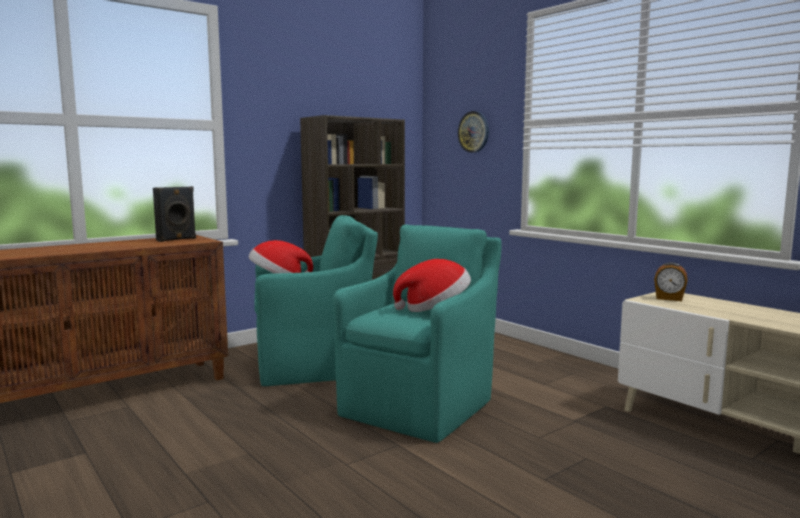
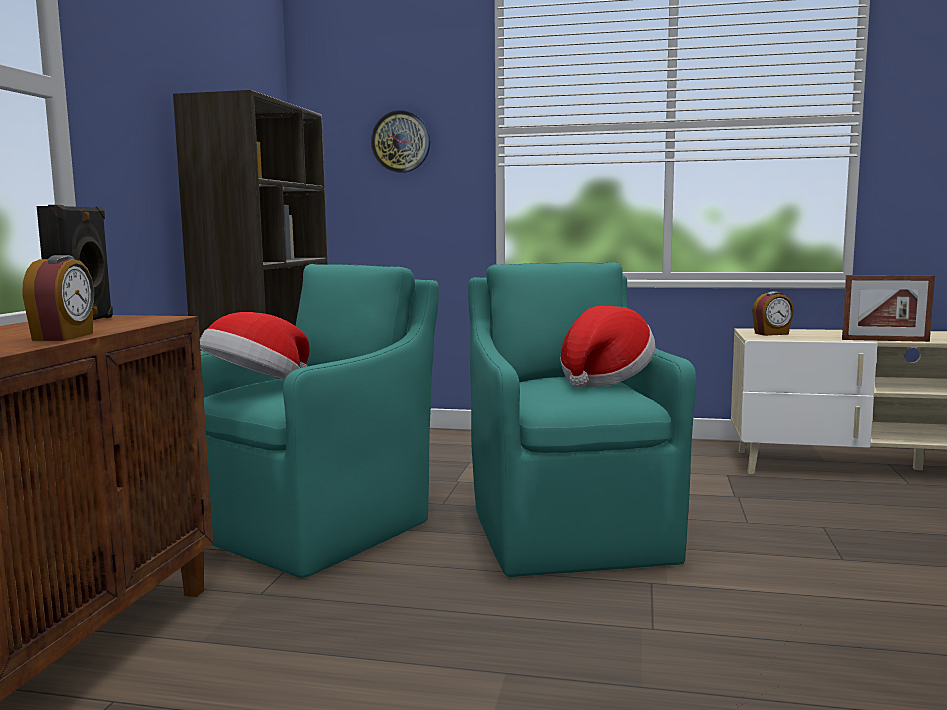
camera: 40 degrees left, 0 degrees up
none -> alarm clock [22,255,94,341]
none -> picture frame [842,275,935,342]

